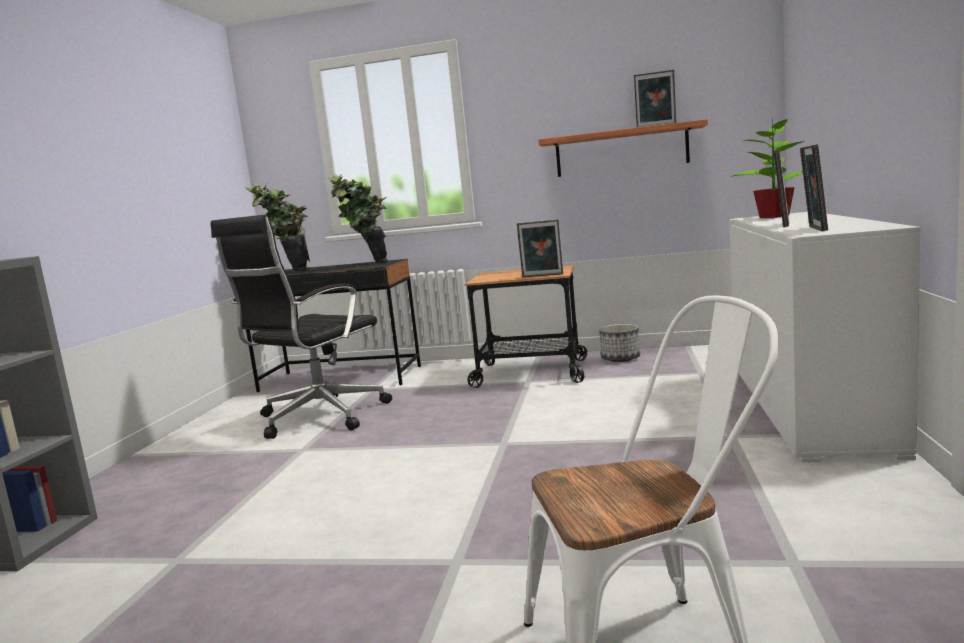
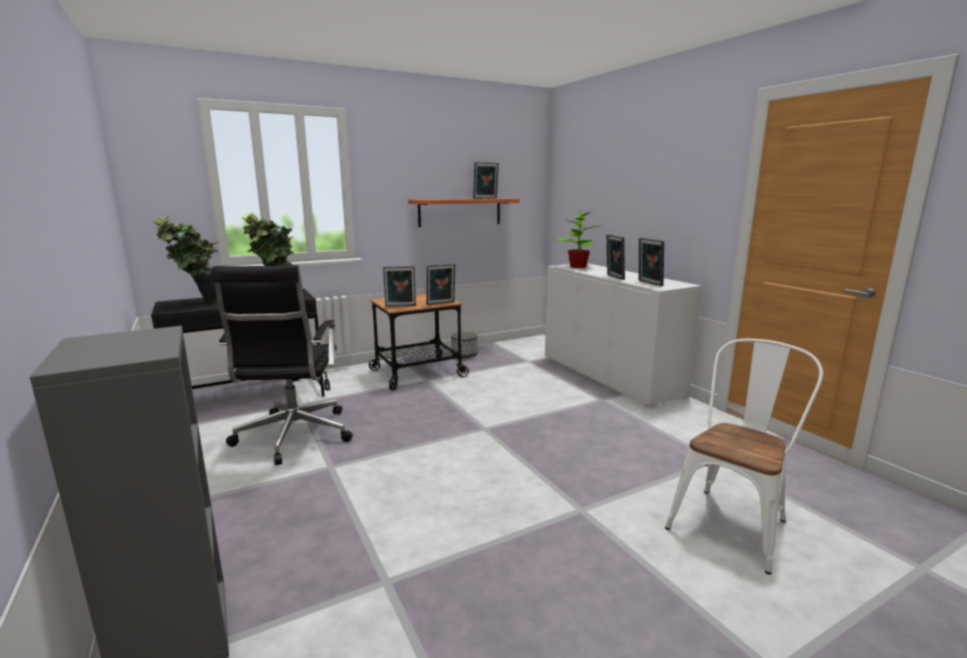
camera: 40 degrees left, 5 degrees up
none -> picture frame [383,266,416,307]

